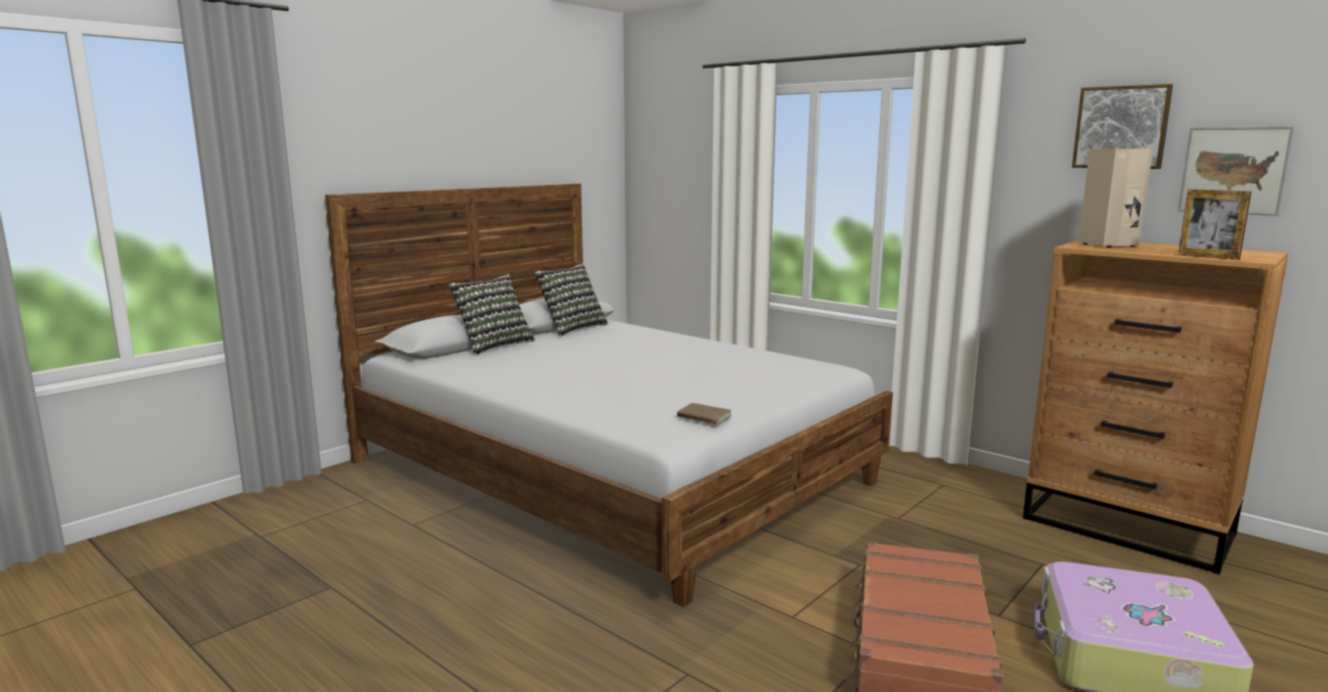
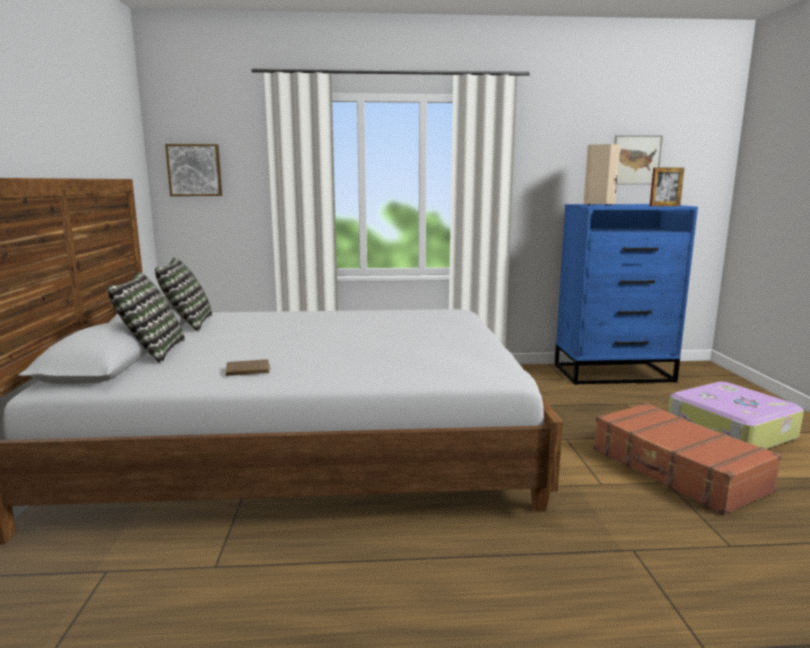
camera: 45 degrees left, 0 degrees up
brown book [677,403,732,424] -> brown book moved to [226,359,271,376]
brown dresser [1023,241,1288,574] -> blue dresser [555,204,698,385]
picture [1072,84,1173,169] -> picture moved to [165,144,222,196]

